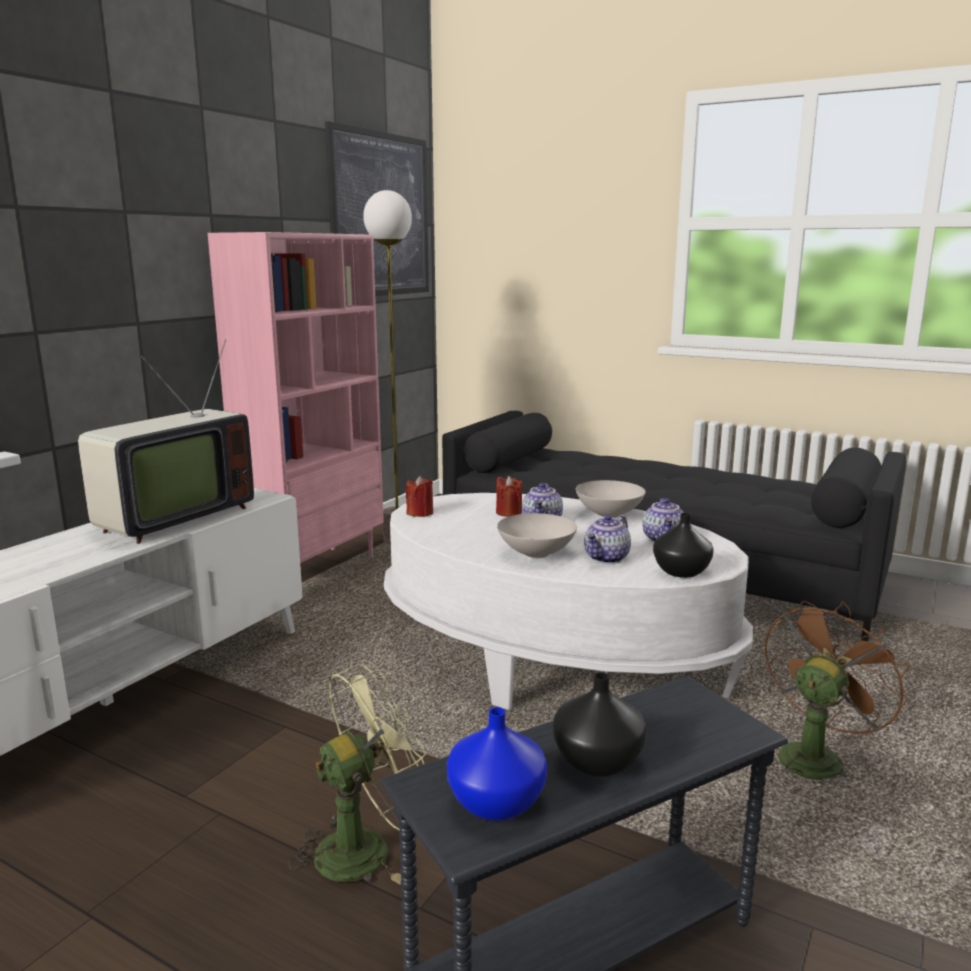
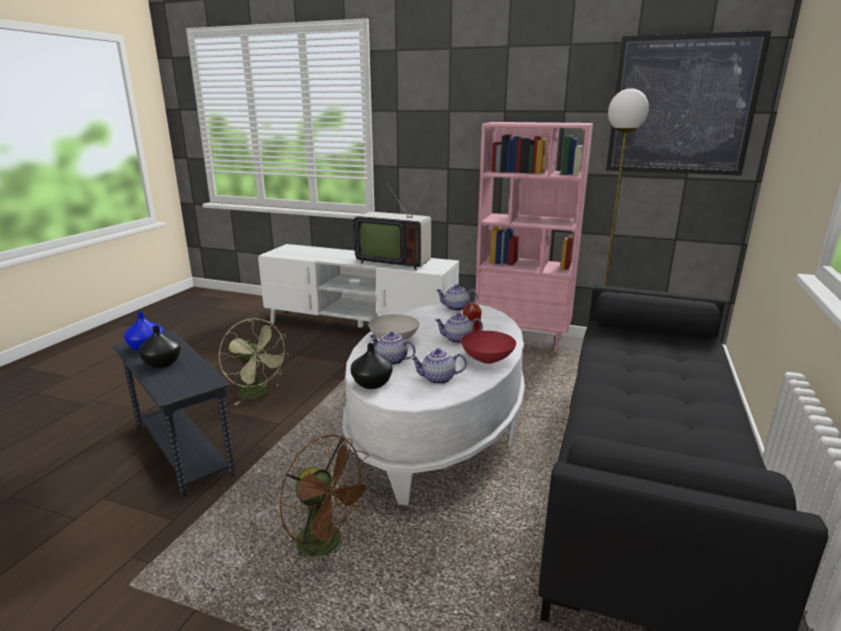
camera: 80 degrees right, 5 degrees up
red candle [406,476,433,517] -> teapot [436,284,478,311]
white bowl [576,480,646,518] -> red bowl [461,331,516,364]

